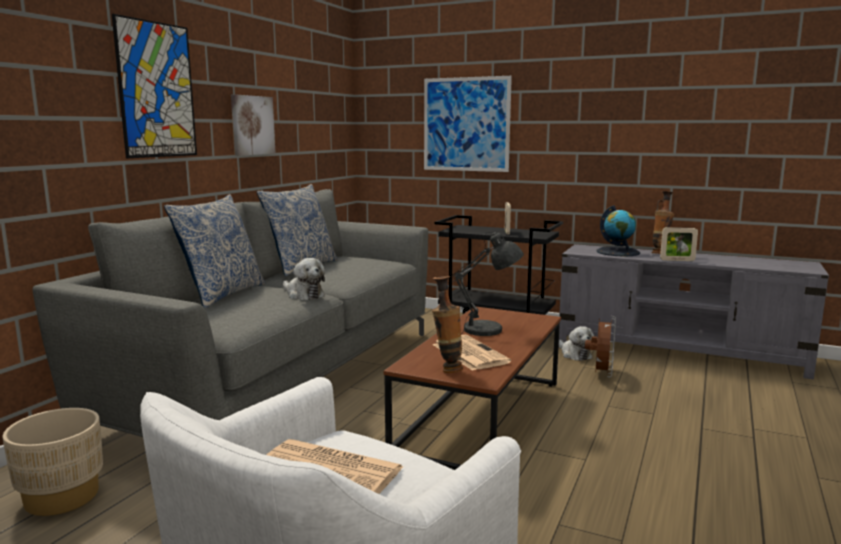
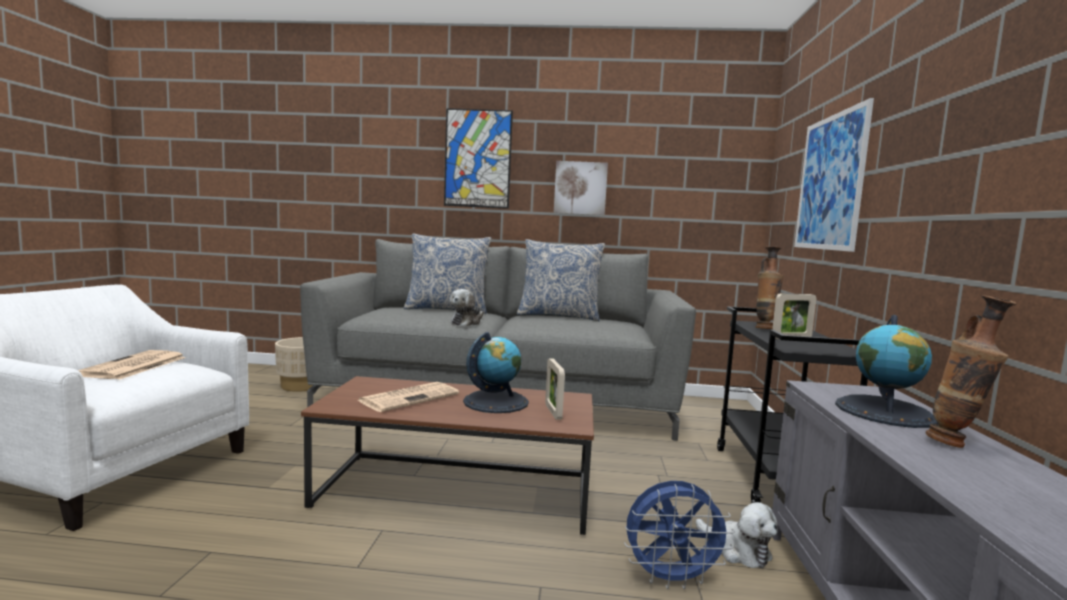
camera: 70 degrees right, 5 degrees down
vase [432,276,463,373] -> vase moved to [756,246,784,329]
grey table lamp [454,232,524,336] -> globe [463,332,529,413]
plush toy [559,326,594,361] -> plush toy turned 90 degrees counterclockwise [696,502,778,568]
brown fan [585,316,616,378] -> blue fan [624,481,735,589]
picture frame [660,227,698,261] -> picture frame moved to [545,358,565,420]

